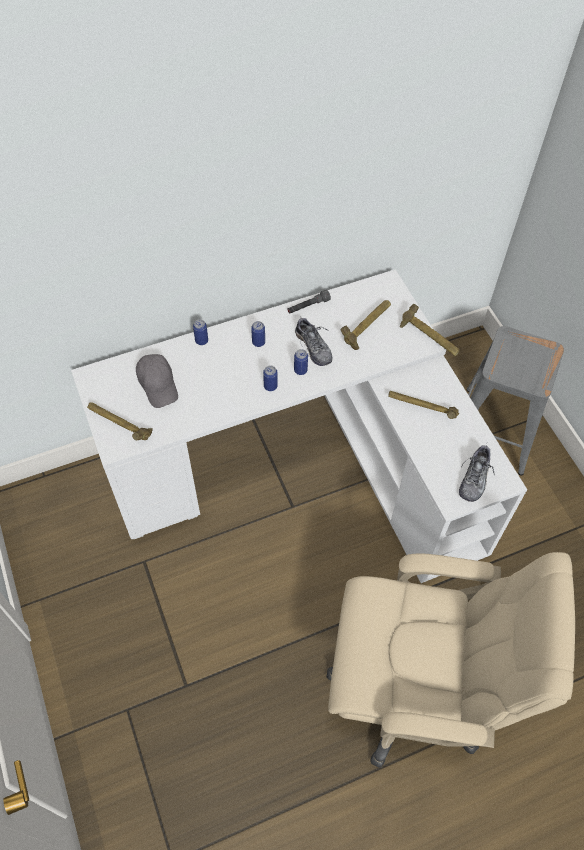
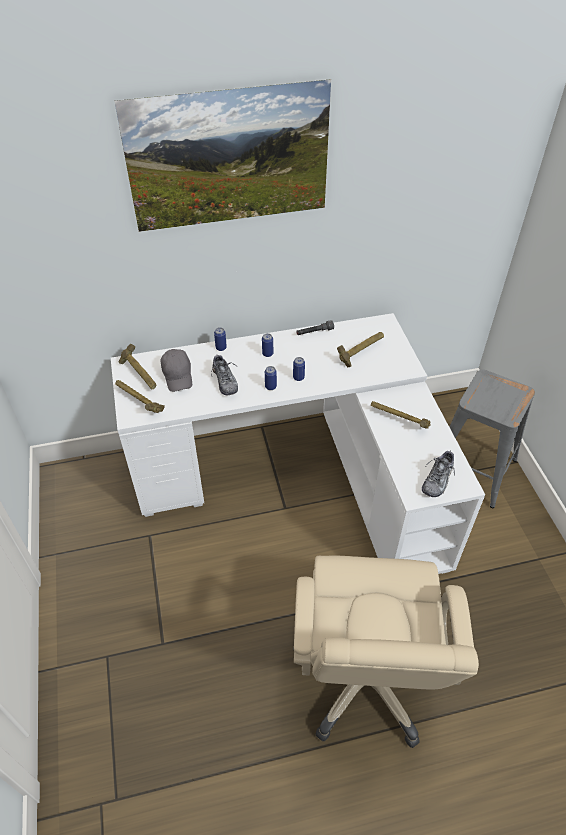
camera: 10 degrees right, 10 degrees down
shoe [295,316,332,366] -> shoe moved to [211,355,238,395]
beige office chair [326,552,575,768] -> beige office chair turned 75 degrees clockwise [293,556,479,748]
hammer [400,304,460,356] -> hammer moved to [118,344,156,389]
none -> picture [115,79,331,232]

